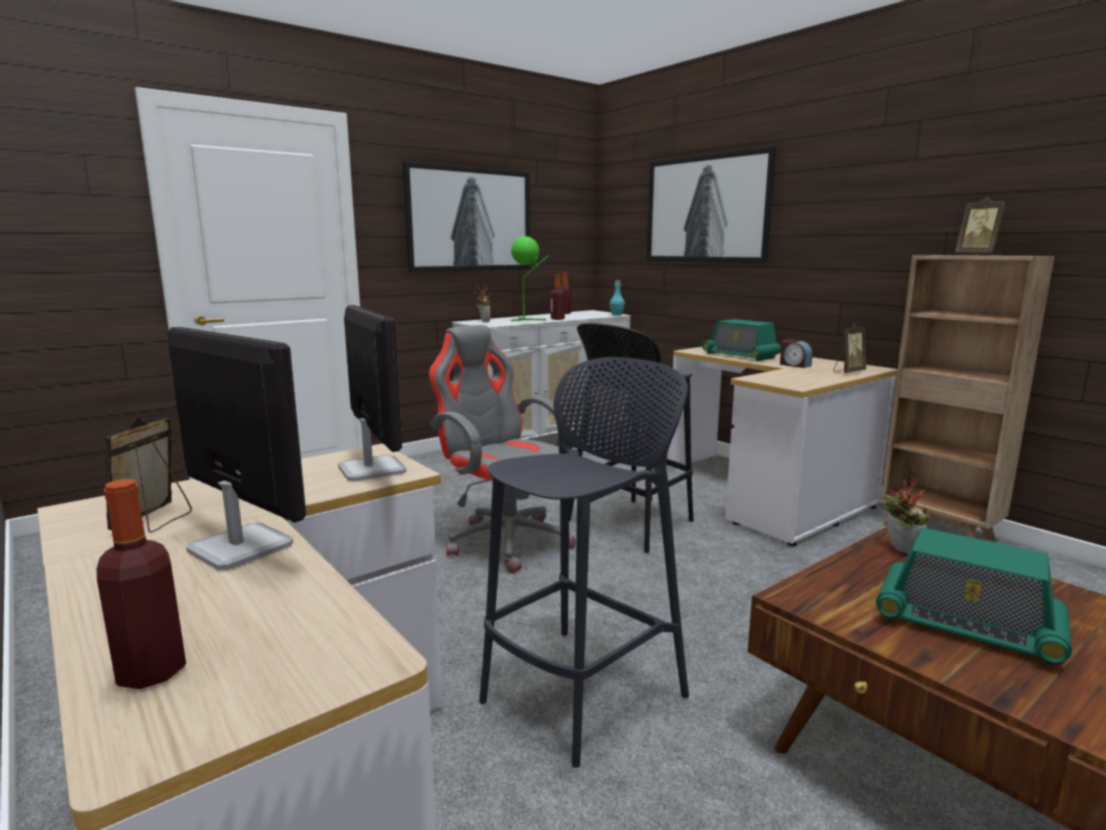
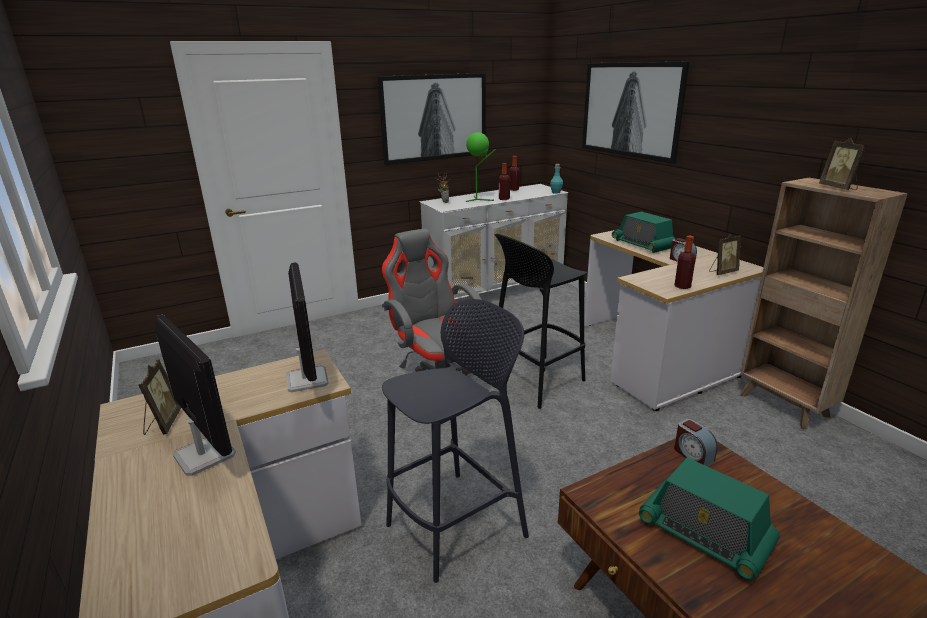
camera: 10 degrees right, 10 degrees up
bottle [97,479,186,689] -> bottle moved to [674,236,696,289]
picture frame [105,417,192,533] -> picture frame turned 150 degrees clockwise [138,359,181,435]
potted plant [884,476,930,554] -> alarm clock [674,419,718,466]

